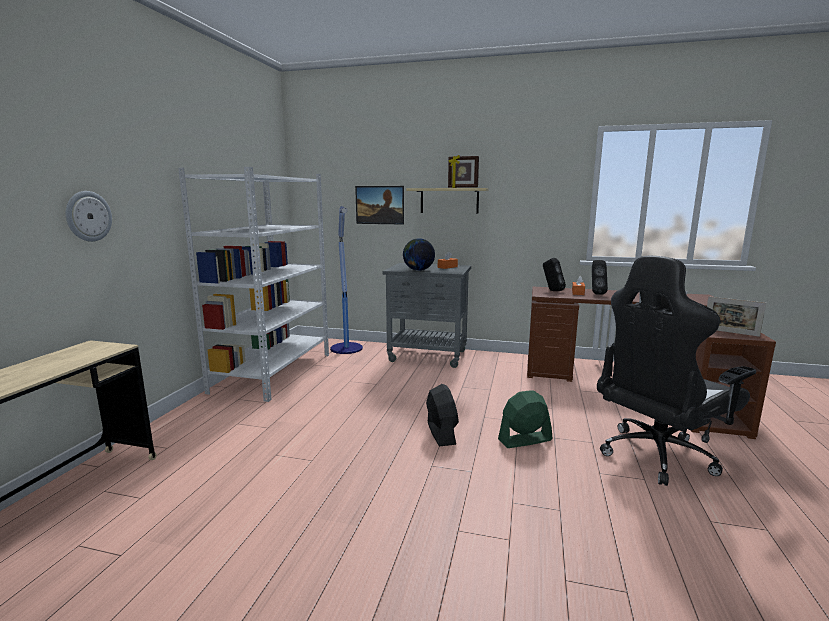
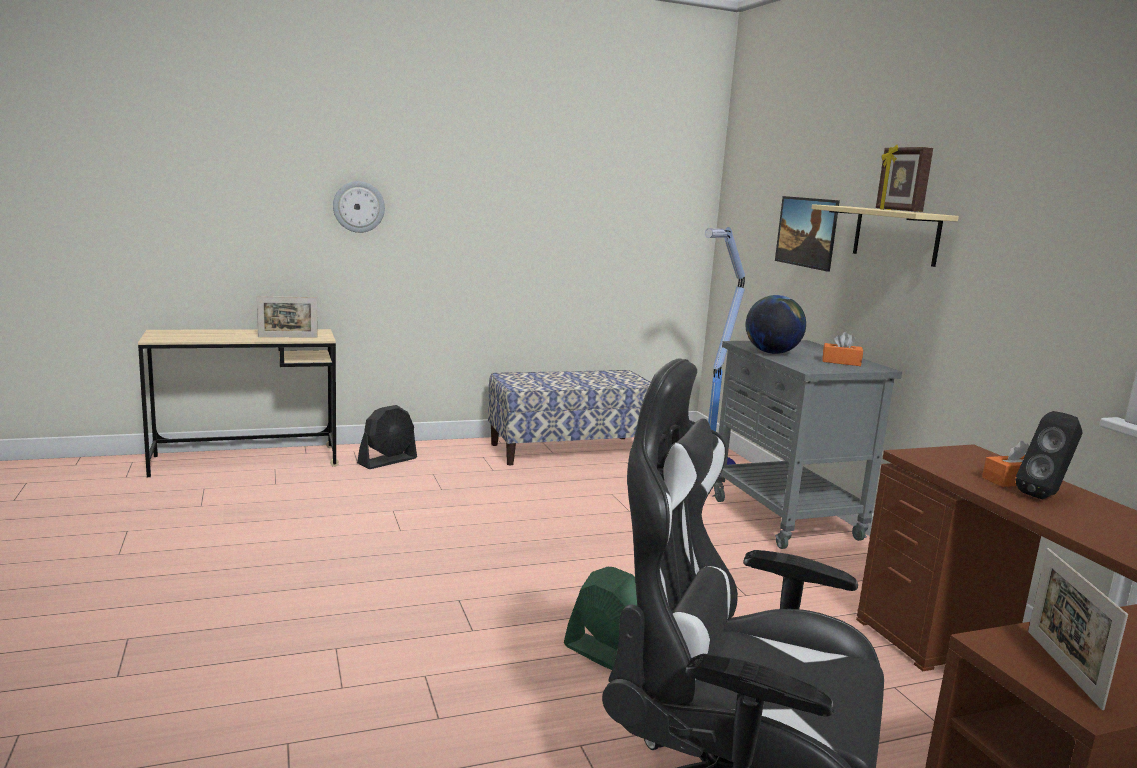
camera: 55 degrees right, 0 degrees up
white bookcase [178,167,329,402] -> bench [488,370,651,465]
black fan [426,384,459,446] -> black fan moved to [357,405,417,469]
black speaker [543,258,566,291] -> none
none -> picture frame [257,296,318,338]

